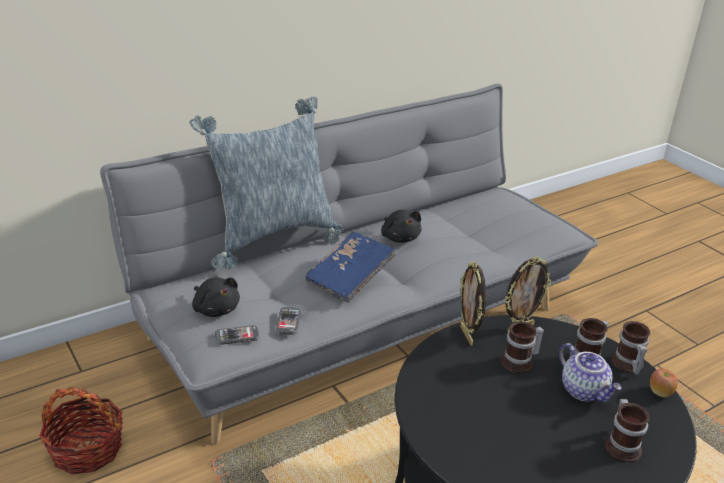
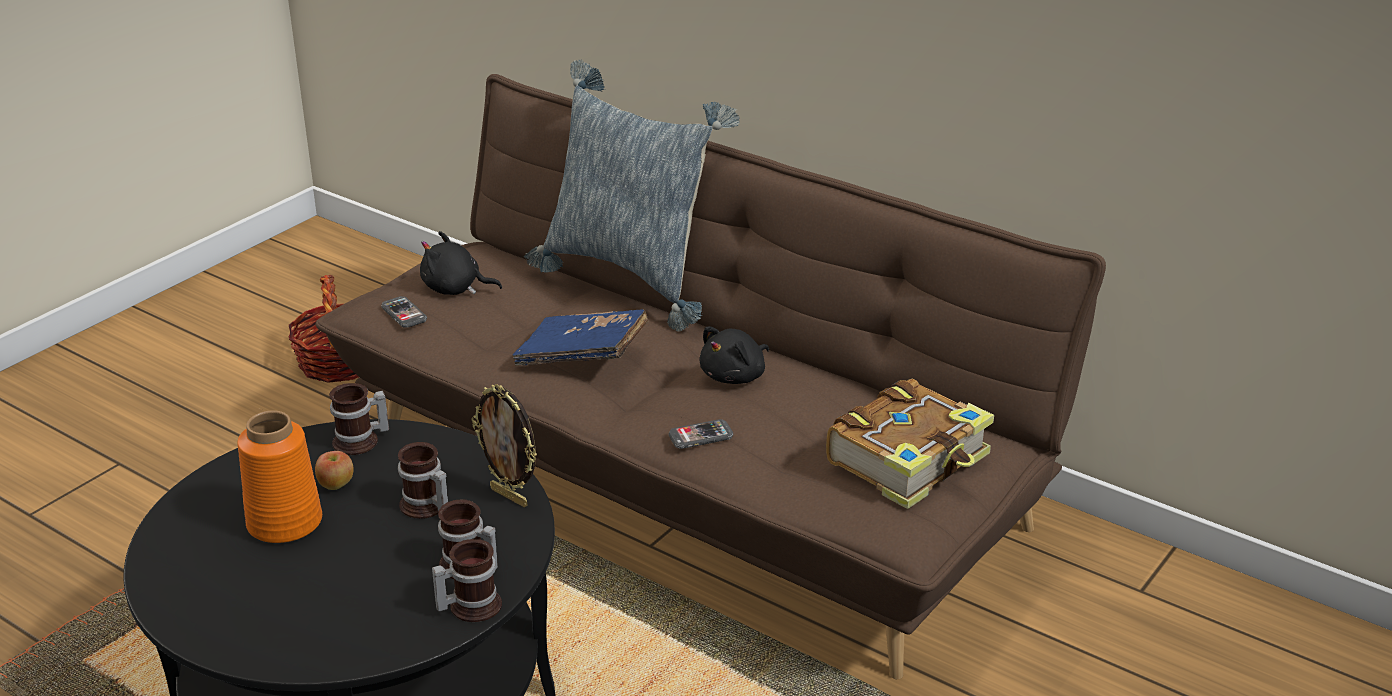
camera: 70 degrees right, 0 degrees up
grey sofa [100,83,599,445] -> brown sofa [315,74,1106,679]
black plush toy [192,277,240,317] -> black plush toy turned 75 degrees clockwise [420,231,502,295]
phone [276,307,301,335] -> phone moved to [668,419,734,449]
picture frame [460,262,486,346] -> none
teapot [559,343,622,402] -> none
mug [605,399,649,462] -> mug moved to [329,383,389,455]
apple [650,369,678,397] -> apple moved to [315,451,354,490]
none -> orange vase [237,410,322,543]
none -> book [826,379,994,509]

